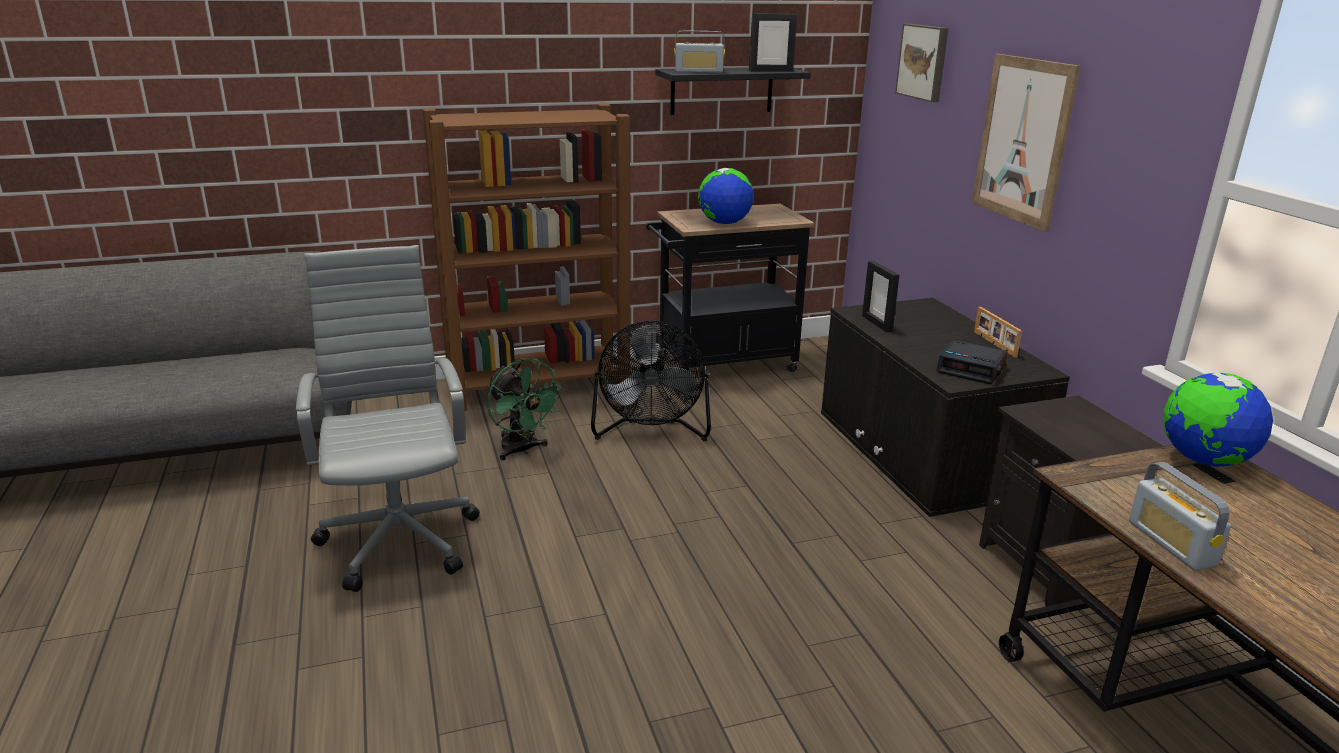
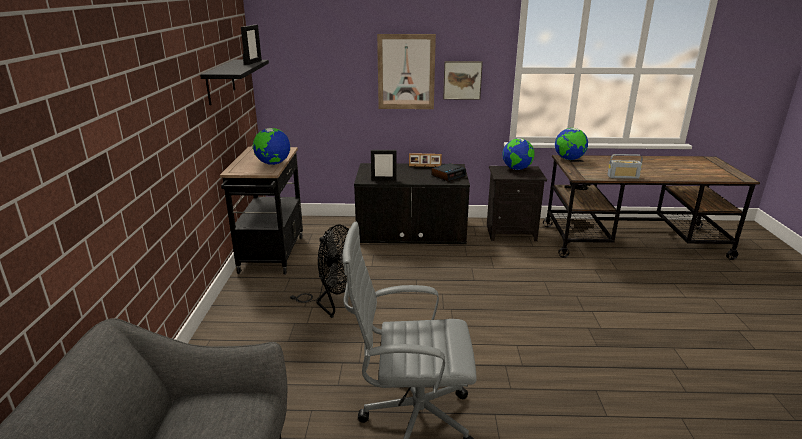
camera: 70 degrees left, 0 degrees up
brown bookcase [423,103,630,411] -> none
green fan [487,358,565,460] -> none
radio [674,30,725,73] -> none
picture [895,24,949,102] -> picture moved to [443,61,483,100]
none -> globe [502,138,535,170]

